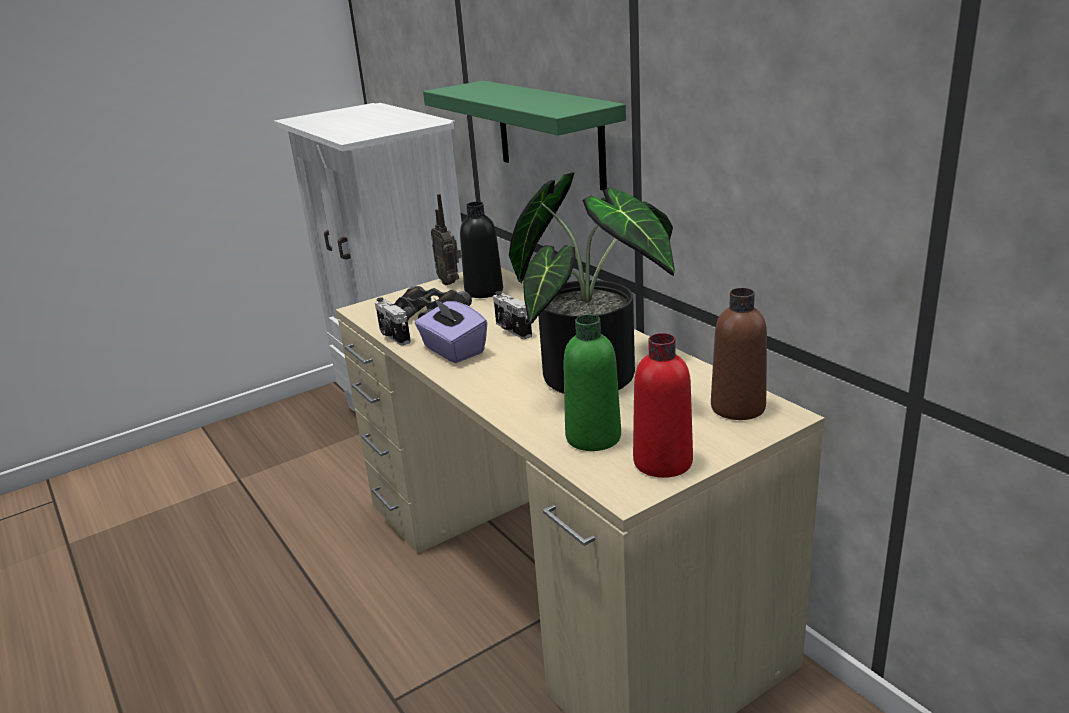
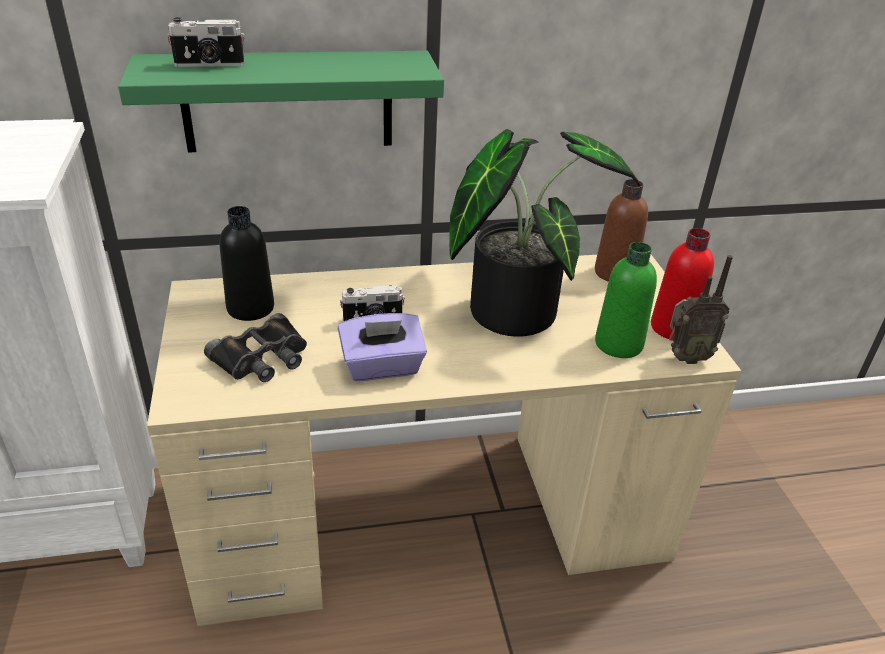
camera: 70 degrees left, 10 degrees up
camera [375,297,411,345] -> camera moved to [167,17,244,67]
radio [431,194,461,286] -> radio moved to [669,255,733,364]

